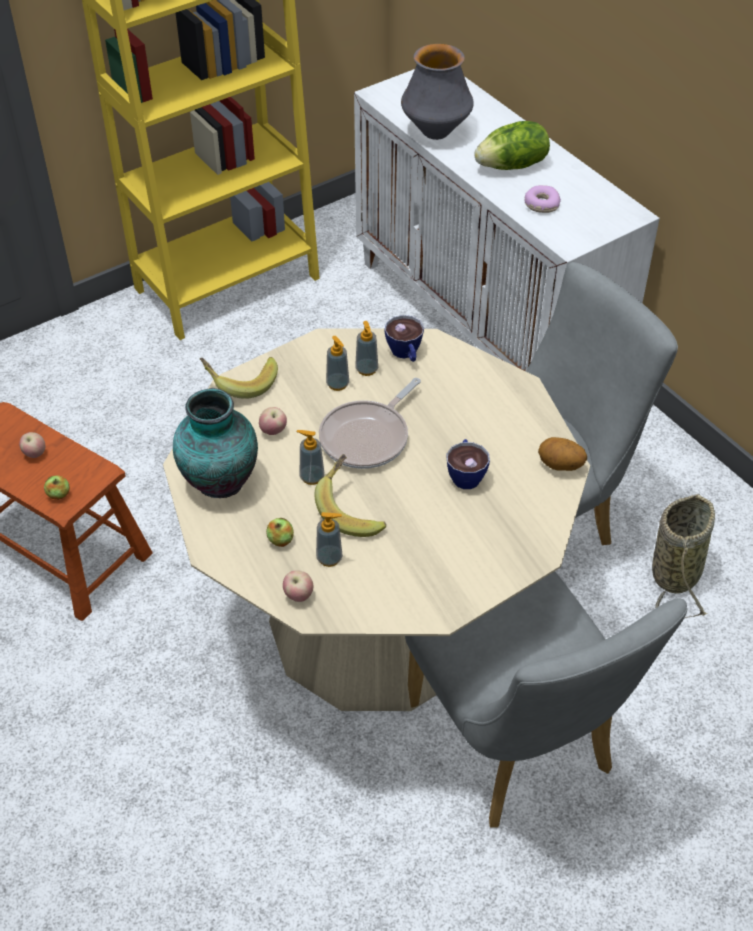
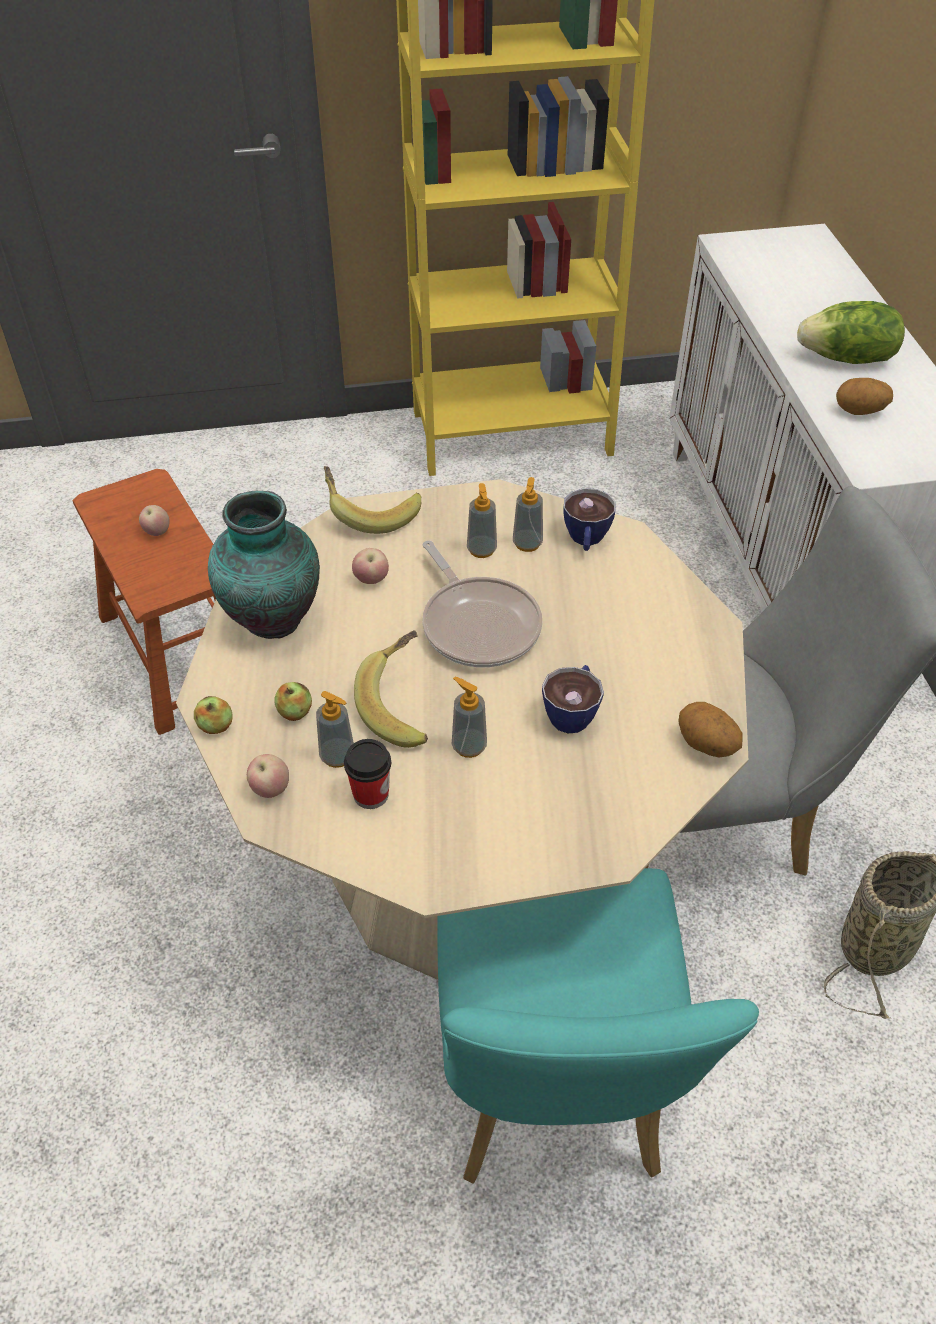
camera: 25 degrees right, 0 degrees up
apple [44,475,70,500] -> apple moved to [194,696,233,734]
soap dispenser [297,430,324,485] -> soap dispenser moved to [452,677,487,758]
frying pan [319,378,421,469] -> frying pan turned 90 degrees counterclockwise [422,541,542,667]
vase [401,44,474,140] -> none
grey chair [405,571,688,828] -> turquoise chair [437,868,759,1184]
donut [525,185,561,213] -> potato [836,378,893,415]
none -> cup [344,739,391,809]

